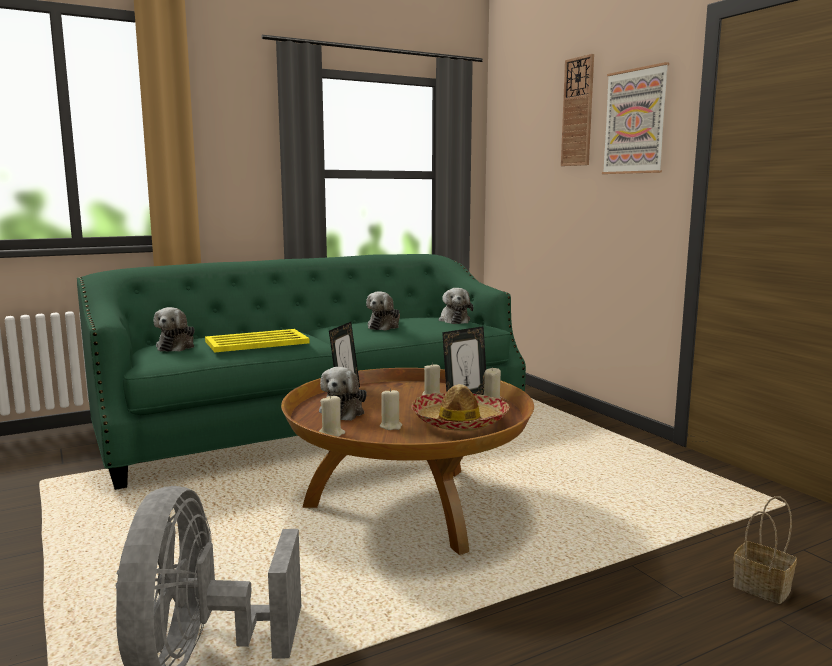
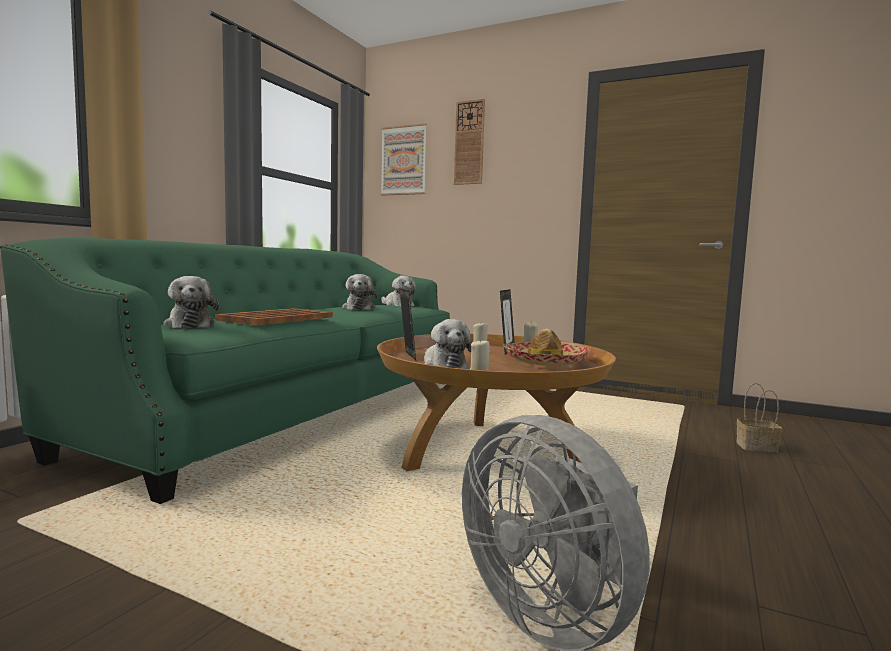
camera: 35 degrees left, 5 degrees down
yellow tray [205,329,309,353] -> brown tray [215,308,333,325]
beige candle [380,388,402,430] -> none
picture [602,62,669,174] -> picture moved to [380,123,427,196]

